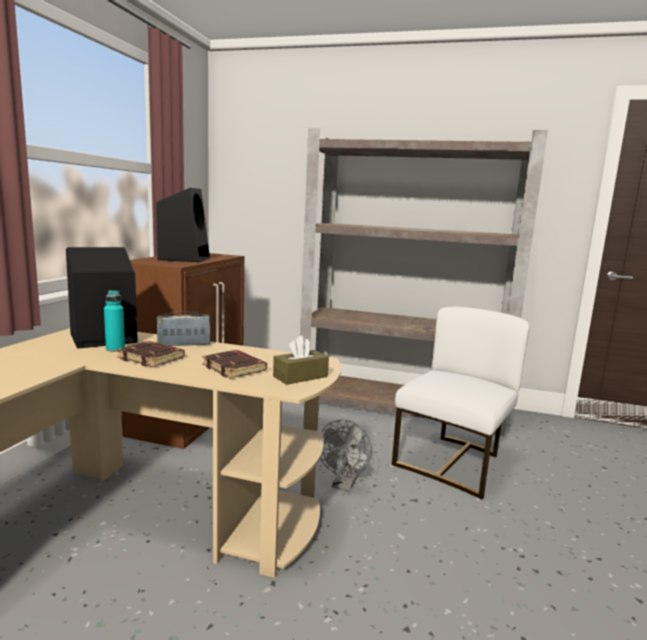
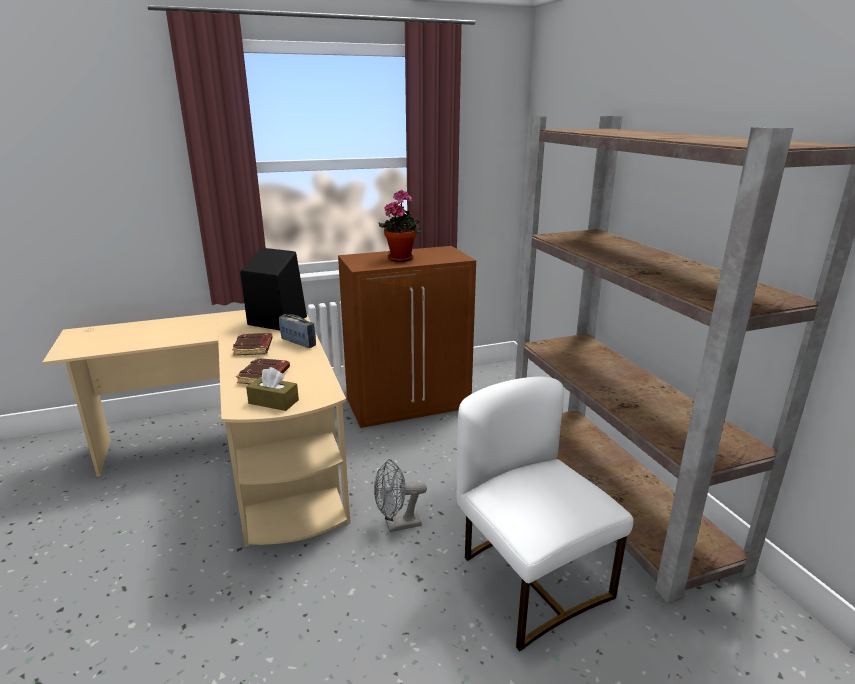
camera: 55 degrees right, 10 degrees up
turquoise bottle [104,290,125,352] -> none
black speaker [156,188,210,262] -> potted plant [379,190,422,262]
white chair [392,307,530,500] -> white chair turned 120 degrees counterclockwise [457,377,633,651]

